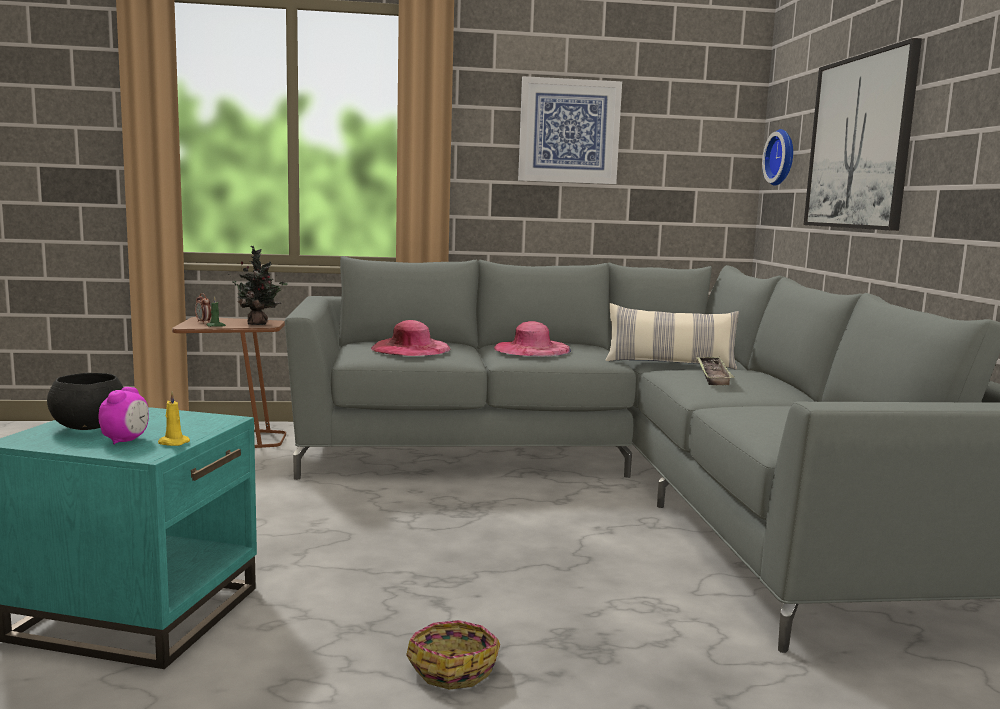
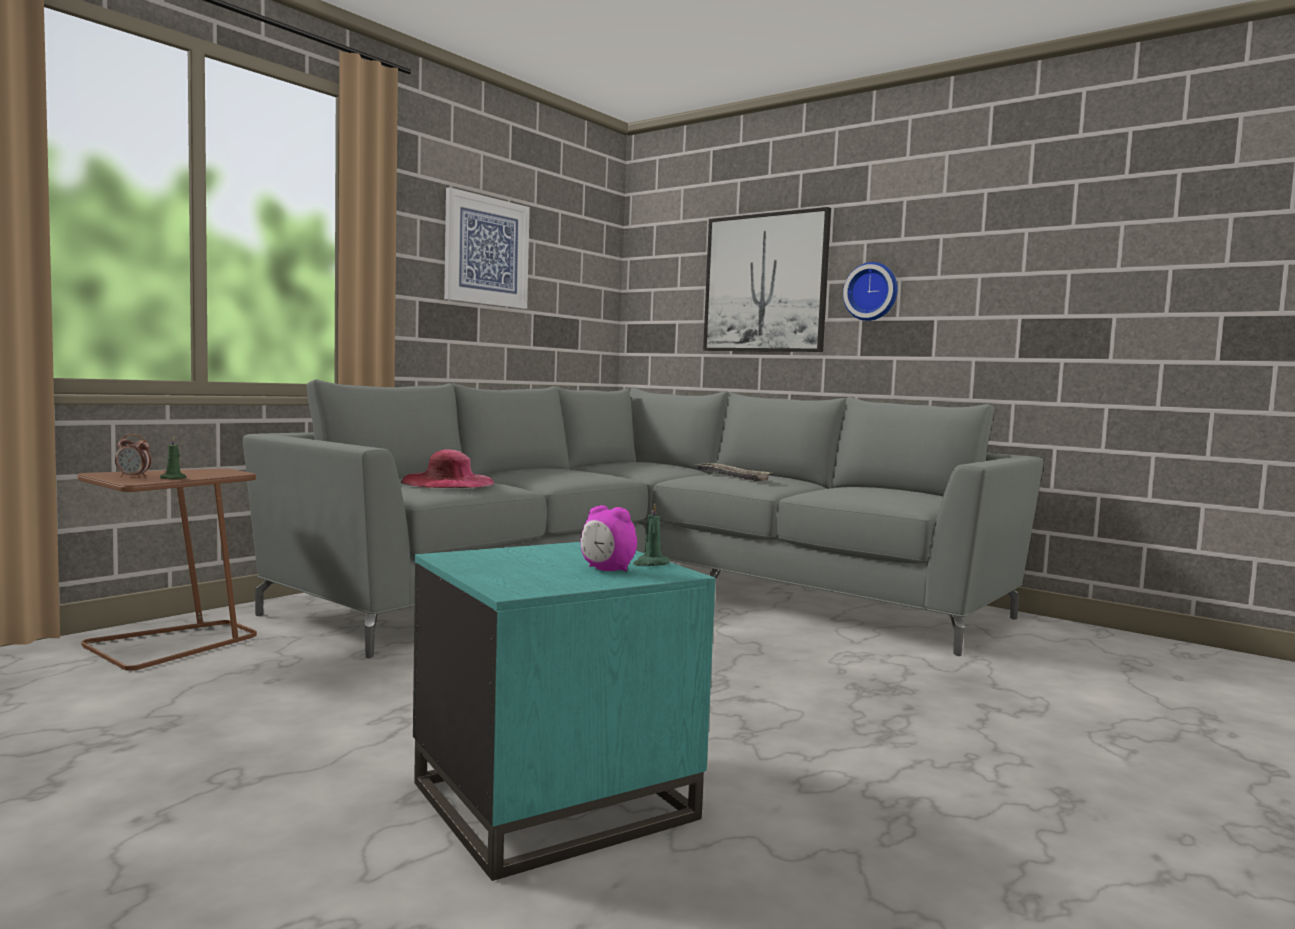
camera: 45 degrees left, 5 degrees down
black bowl [47,373,123,430] -> none
alarm clock [99,387,149,445] -> alarm clock turned 150 degrees clockwise [580,505,637,572]
yellow candle [158,392,190,446] -> green candle [633,503,670,566]
potted plant [228,246,288,325] -> none
basket [406,620,500,690] -> none
pink hat [494,321,571,356] -> none
pillow [605,303,739,370] -> none
wall clock [762,129,793,186] -> wall clock moved to [843,262,898,321]

